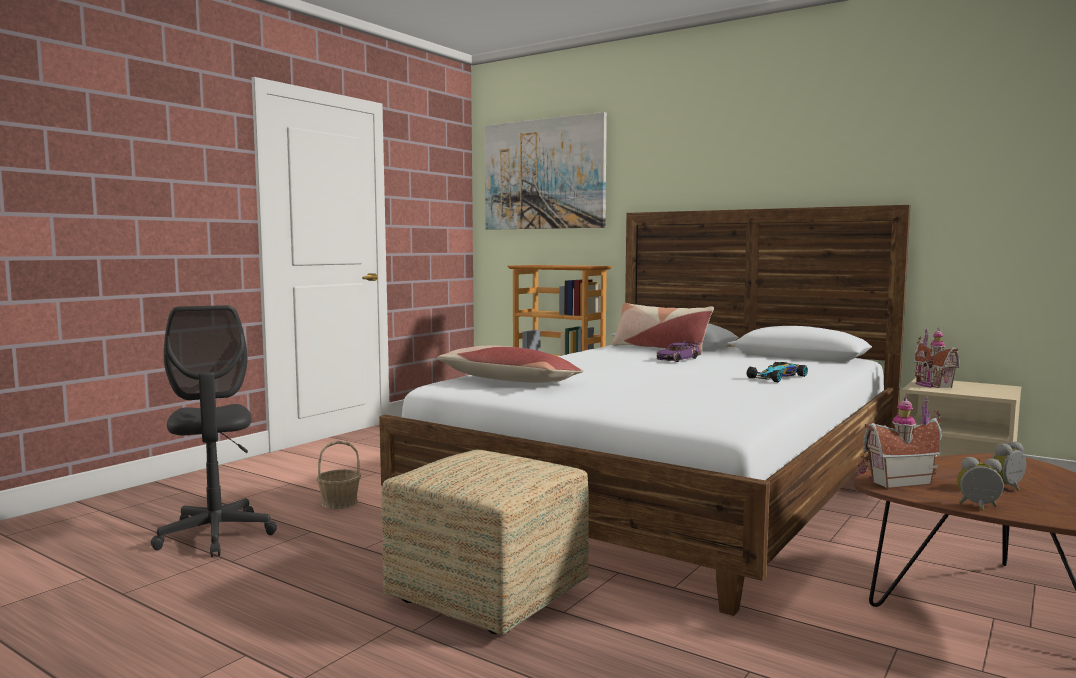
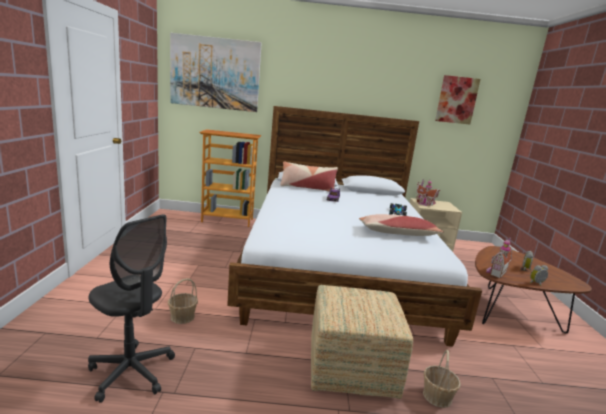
camera: 35 degrees left, 10 degrees up
pillow [437,346,584,383] -> pillow moved to [359,214,444,236]
none -> basket [423,350,461,408]
none -> picture [435,75,480,125]

